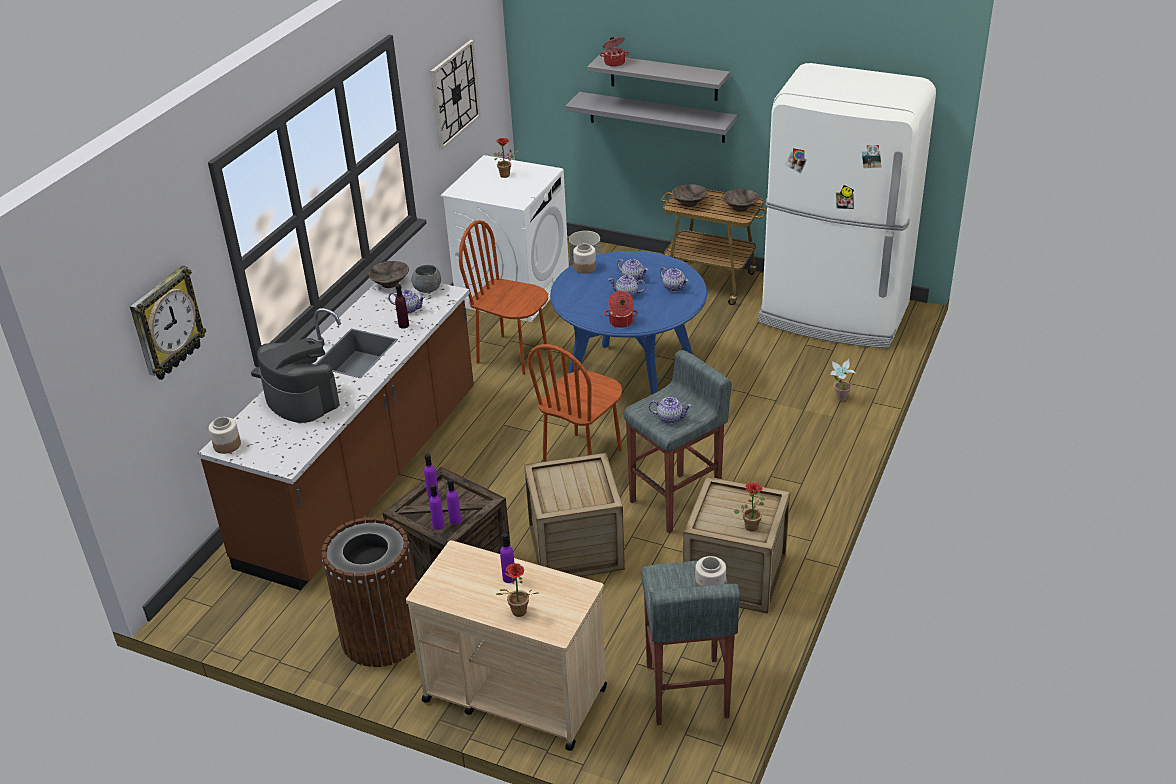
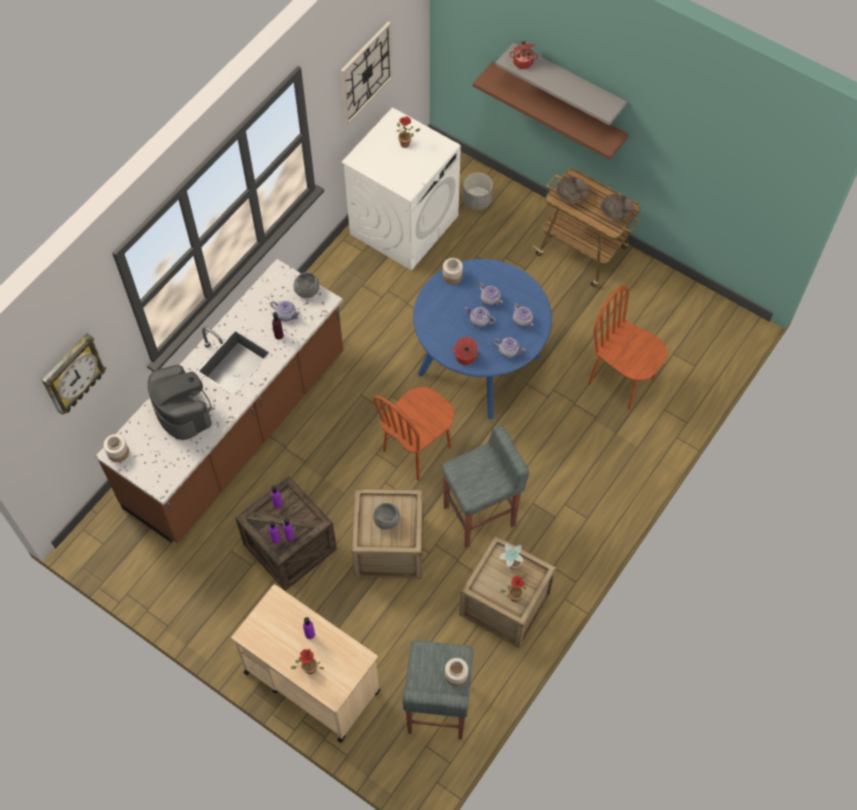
camera: 10 degrees right, 25 degrees up
brown trash can [322,517,416,667] -> none
brown bowl [368,261,409,288] -> none
brown chair [459,220,548,375] -> brown chair moved to [589,285,667,409]
grey shelf [565,92,737,143] -> brown shelf [473,62,629,160]
teapot [649,397,692,424] -> teapot moved to [493,337,525,358]
white fridge [758,63,936,348] -> none
potted plant [830,359,856,401] -> potted plant moved to [499,542,524,570]
none -> grey bowl [373,503,400,530]

